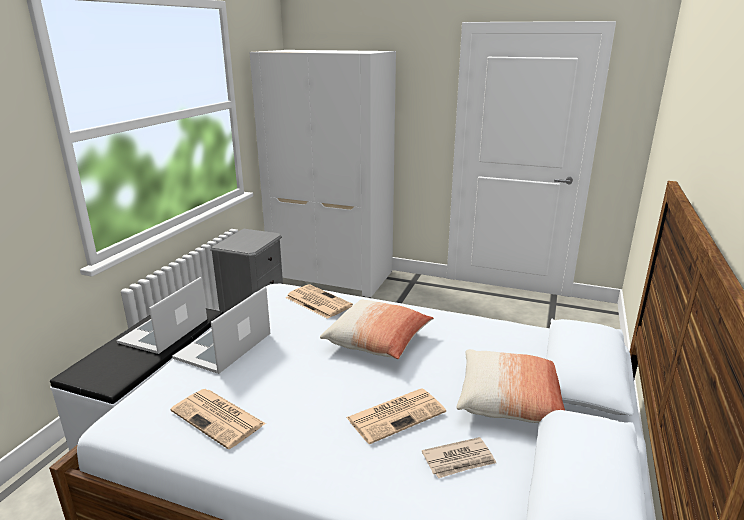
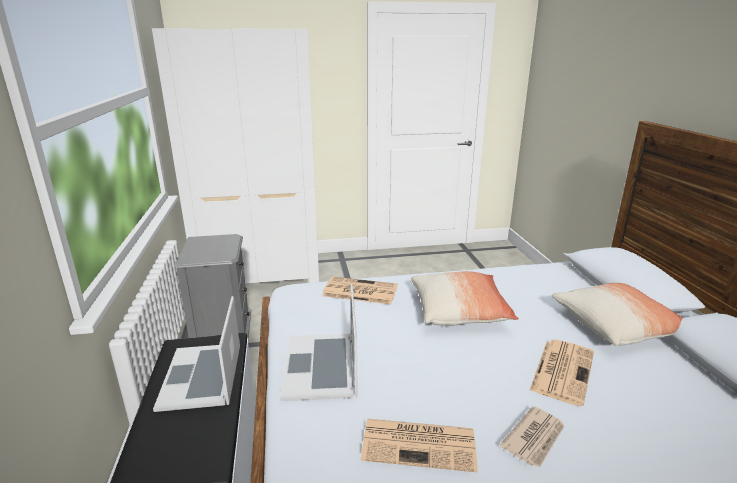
camera: 30 degrees left, 0 degrees up
newspaper [422,437,496,478] -> newspaper moved to [500,406,565,468]

